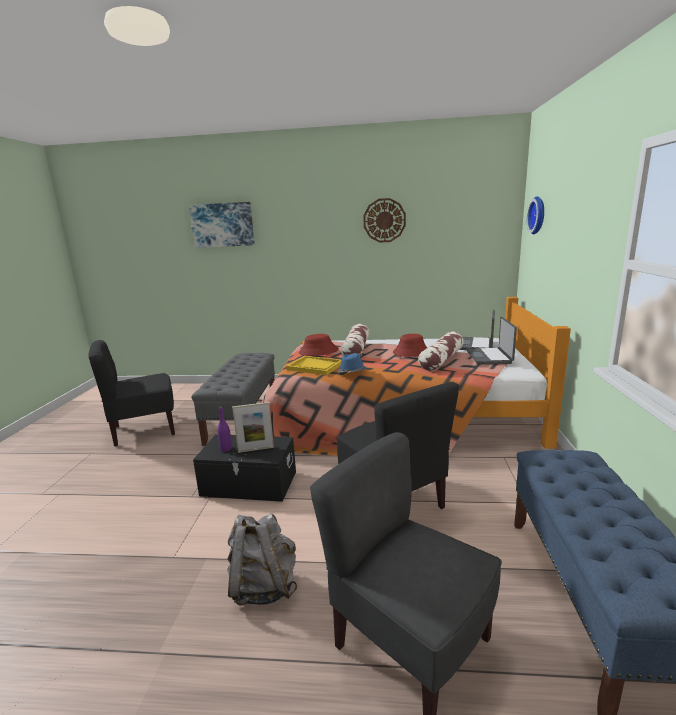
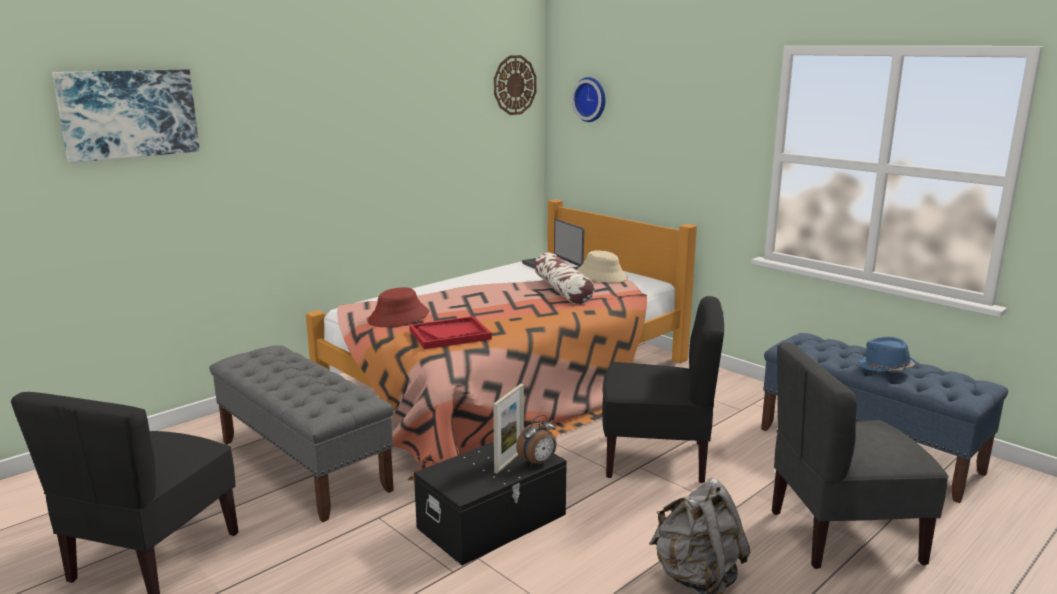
camera: 50 degrees left, 0 degrees up
purple bottle [218,407,232,452] -> none
yellow tray [287,356,341,375] -> red tray [409,316,492,349]
blue hat [337,353,366,373] -> blue hat moved to [859,337,916,372]
pillow [341,324,369,356] -> none
wall clock [363,198,406,243] -> wall clock moved to [494,55,536,115]
red hat [393,334,427,357] -> none
laptop [466,317,517,365] -> beige hat [577,250,628,283]
none -> alarm clock [516,414,557,467]

